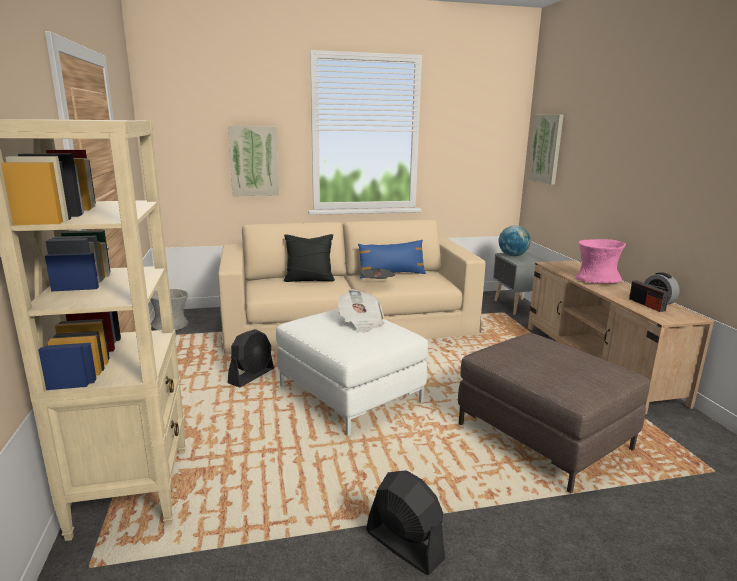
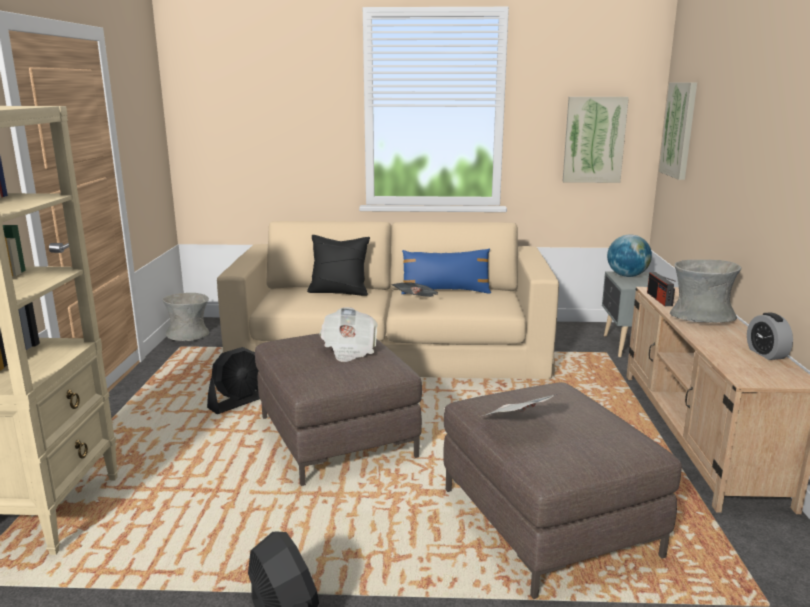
camera: 15 degrees right, 0 degrees up
picture [228,126,279,196] -> picture moved to [562,97,629,183]
white ottoman [276,309,428,436] -> brown ottoman [255,333,422,486]
pink vase [575,239,626,283] -> grey vase [670,260,742,323]
radio [629,280,669,312] -> radio moved to [647,272,675,306]
none -> newspaper [483,394,557,416]

